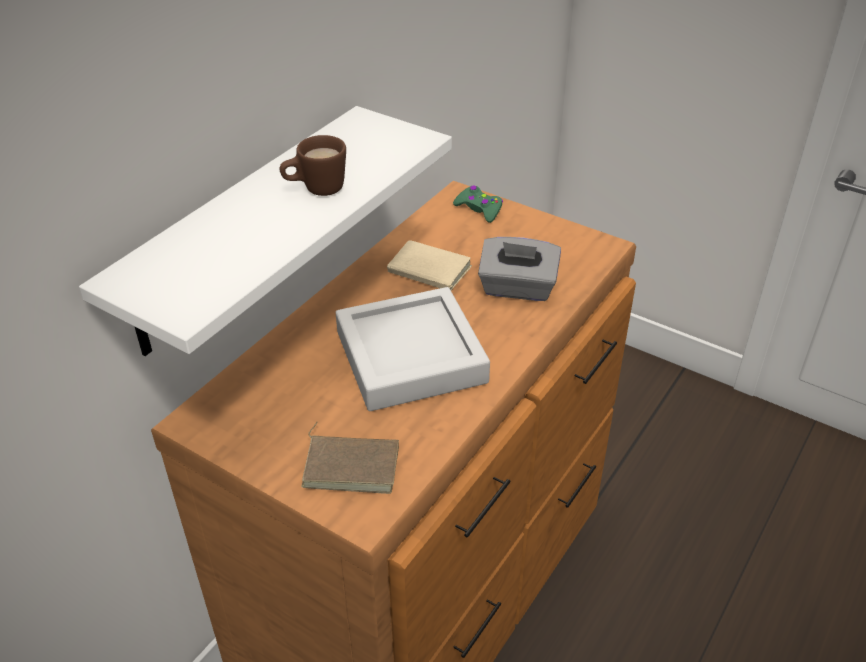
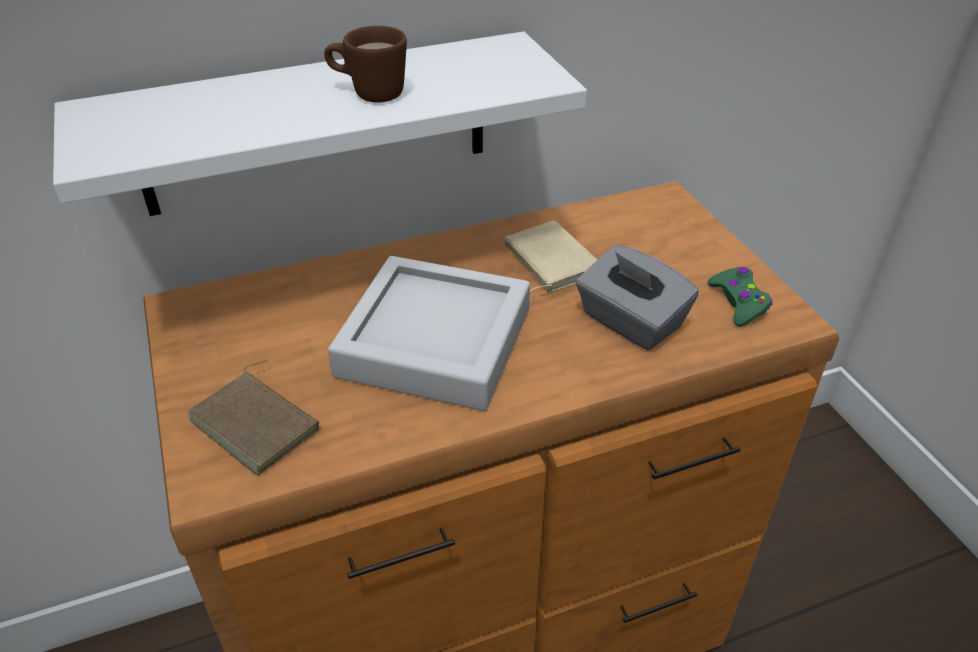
camera: 35 degrees right, 0 degrees up
green game controller [453,185,503,223] -> green game controller moved to [708,267,772,327]

